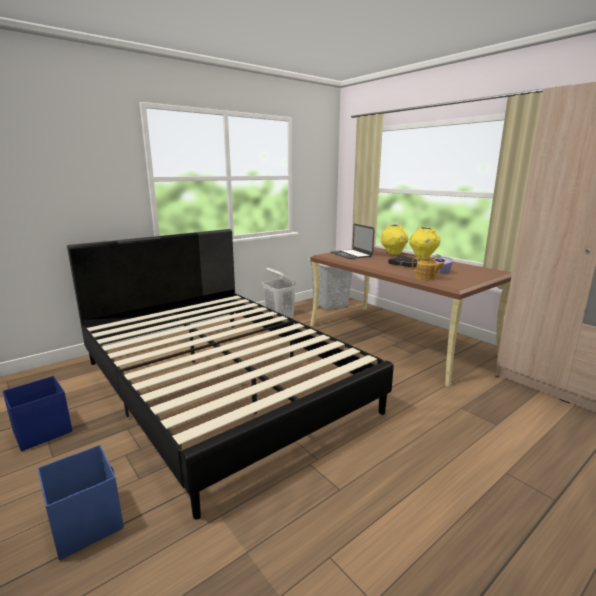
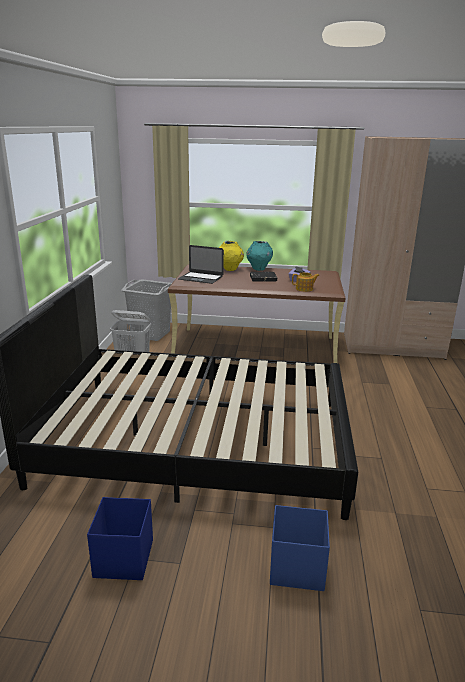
camera: 45 degrees left, 5 degrees up
yellow vase [409,227,440,259] -> turquoise vase [246,241,273,271]

